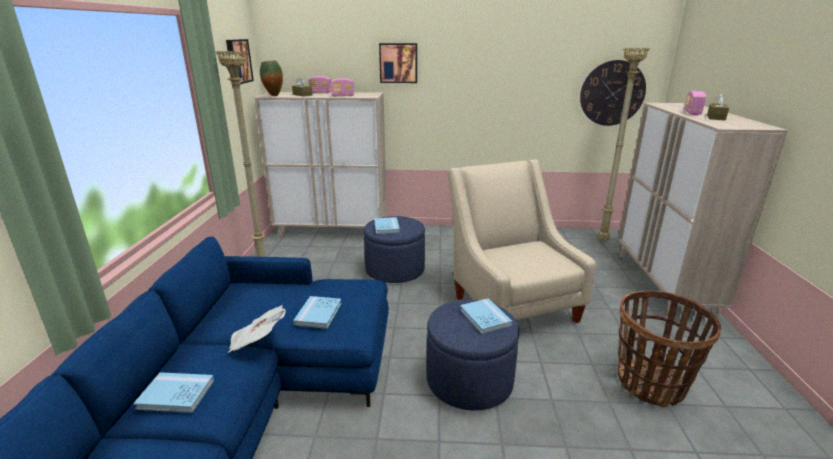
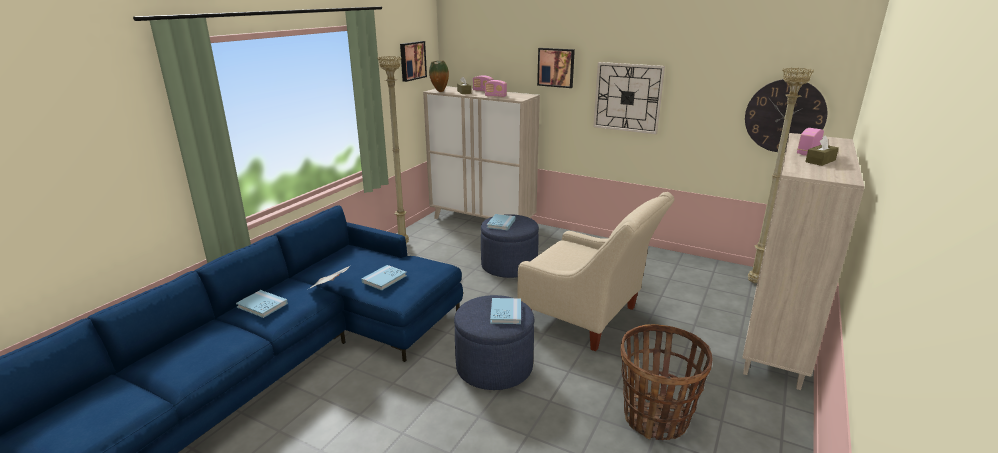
camera: 25 degrees right, 0 degrees up
beige armchair [448,159,596,323] -> beige armchair turned 120 degrees clockwise [517,192,675,351]
none -> wall clock [593,62,665,134]

